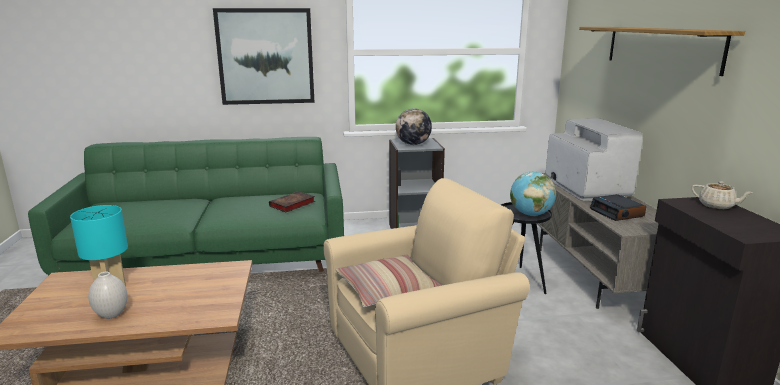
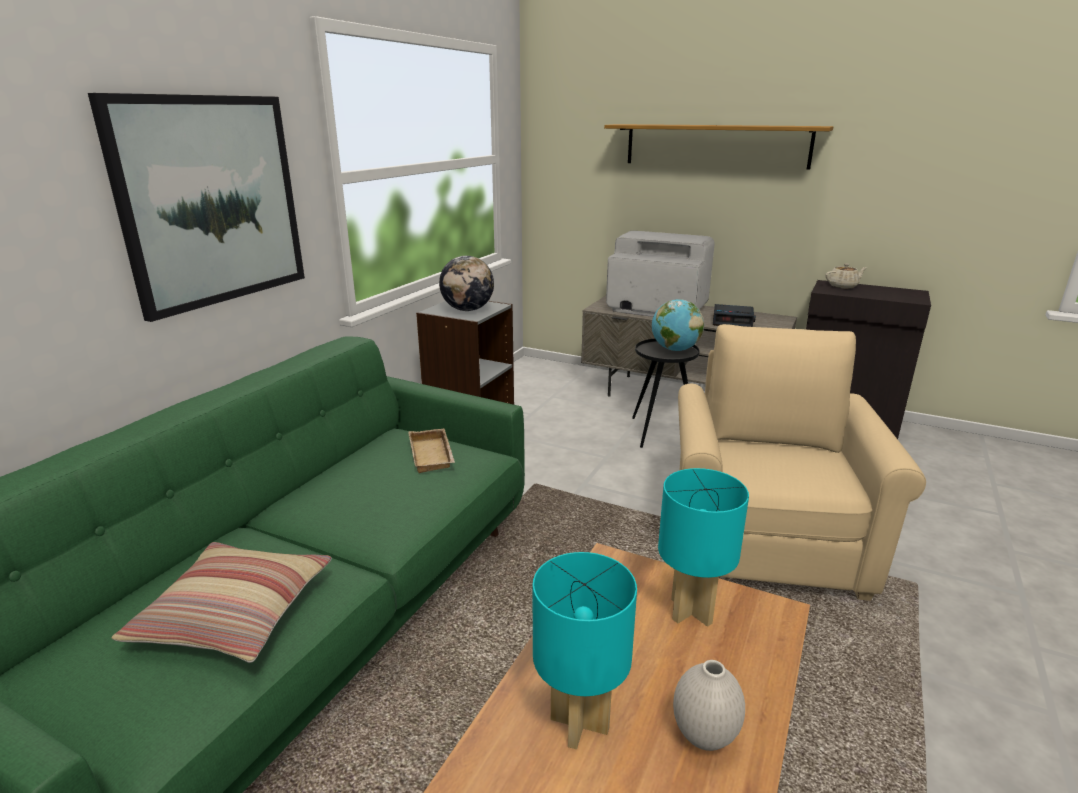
camera: 55 degrees left, 5 degrees up
book [269,191,315,212] -> beige tray [408,428,455,473]
pillow [335,254,442,307] -> pillow moved to [111,542,332,663]
none -> turquoise table lamp [658,468,749,627]

